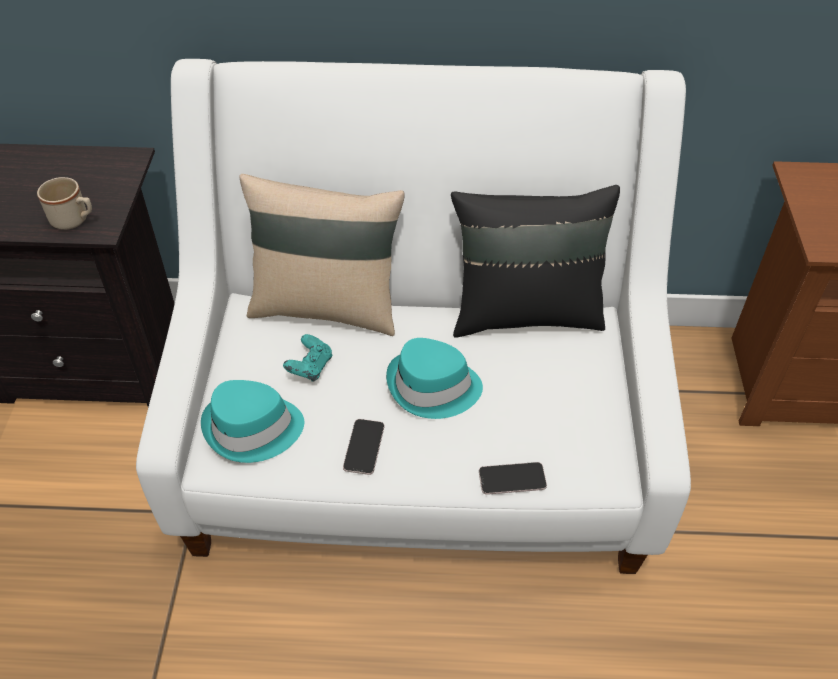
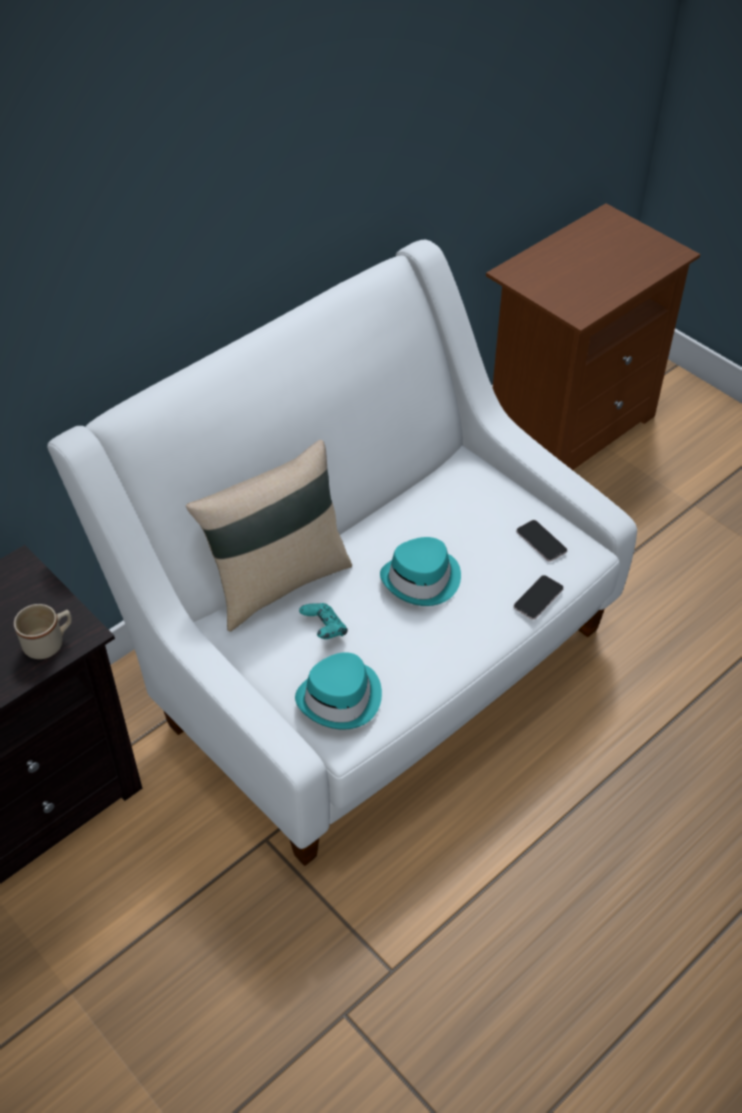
camera: 45 degrees left, 0 degrees up
phone [343,419,384,475] -> phone moved to [516,520,567,562]
black pillow [451,185,620,338] -> none

